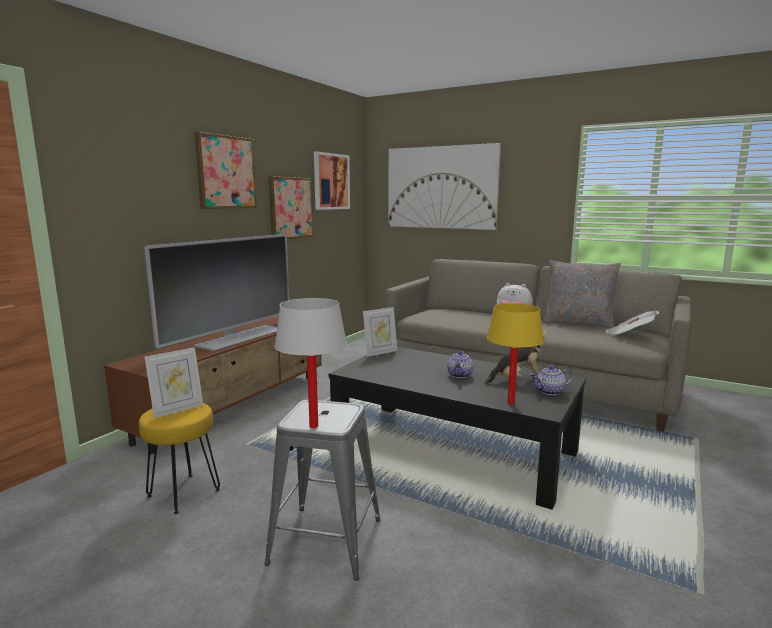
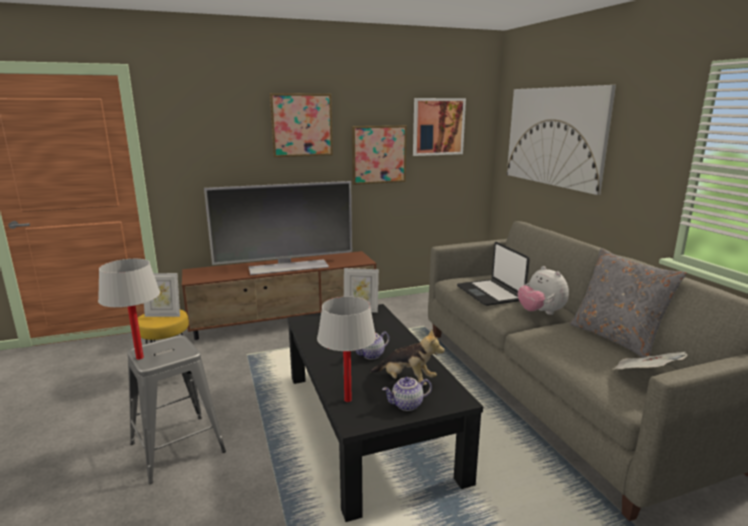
camera: 40 degrees right, 5 degrees up
yellow table lamp [487,303,544,404] -> white table lamp [317,297,376,402]
teapot [530,365,572,395] -> teapot turned 45 degrees counterclockwise [382,377,432,411]
none -> laptop [457,242,530,306]

